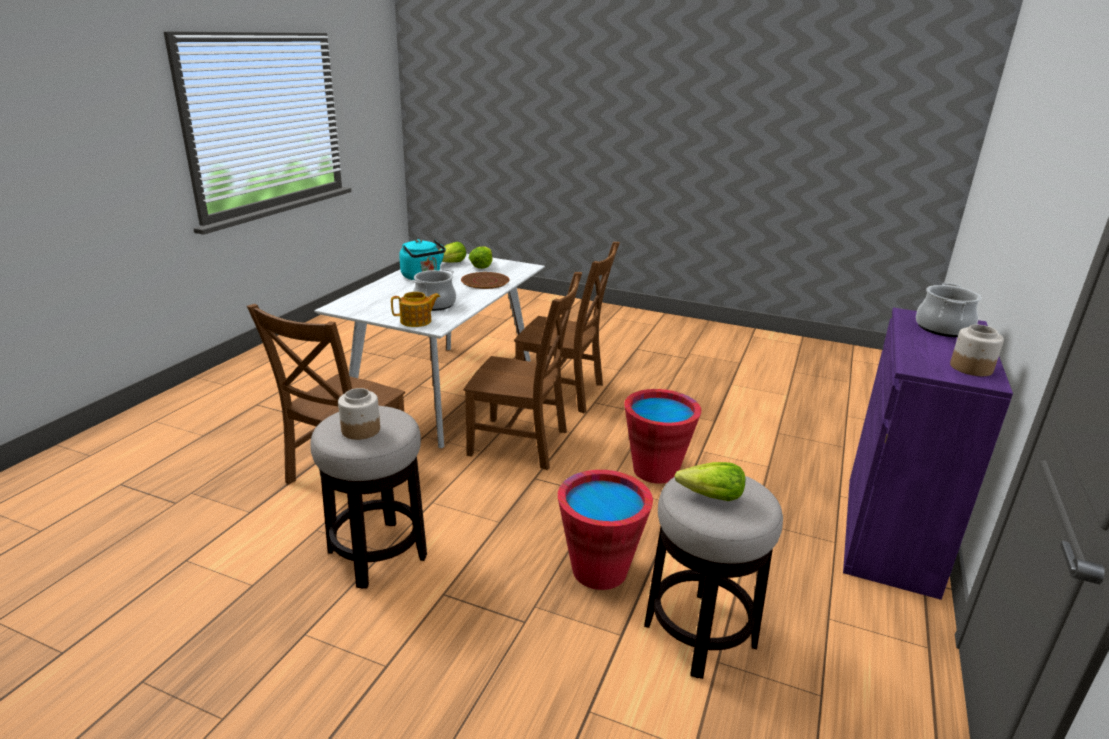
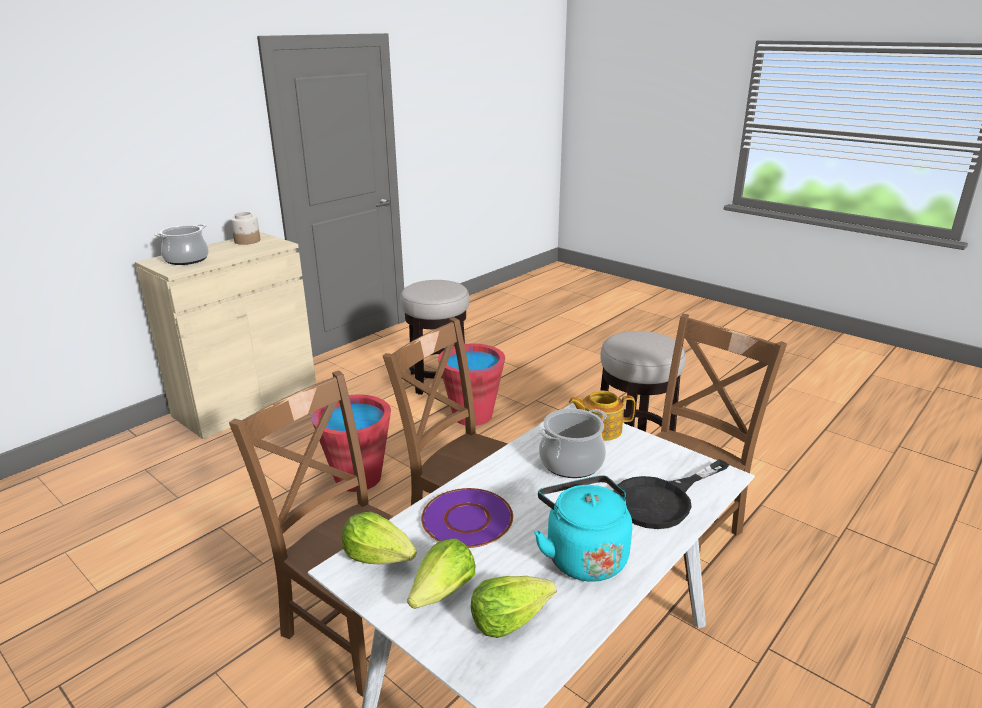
camera: 160 degrees left, 0 degrees up
jar [338,388,380,440] -> none
brown plate [461,272,509,289] -> purple plate [421,488,513,548]
lettuce [674,462,745,501] -> lettuce moved to [342,512,417,564]
purple cabinet [843,308,1013,600] -> beige cabinet [135,232,316,439]
none -> black frying pan [613,459,729,529]

